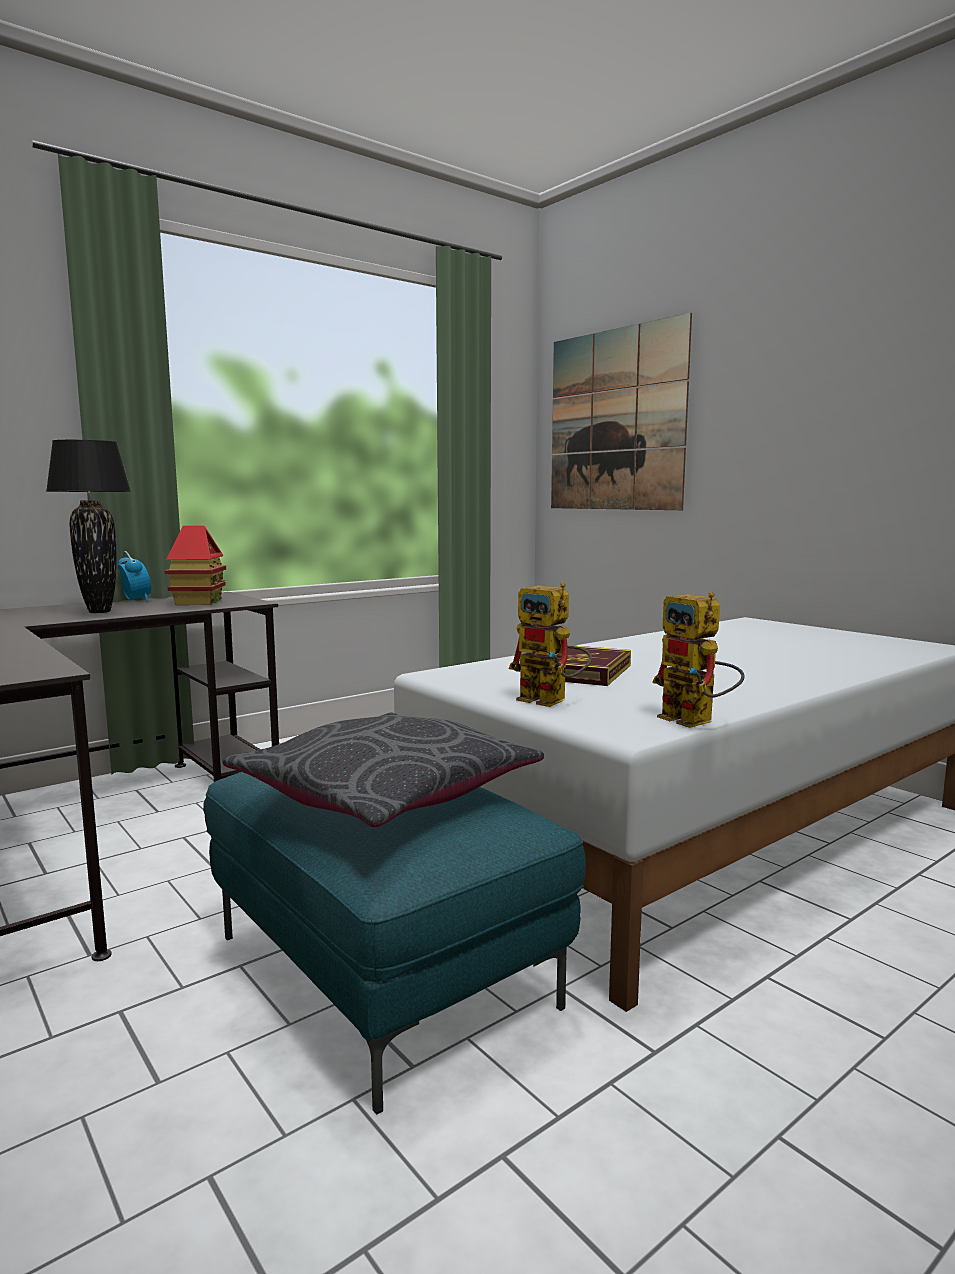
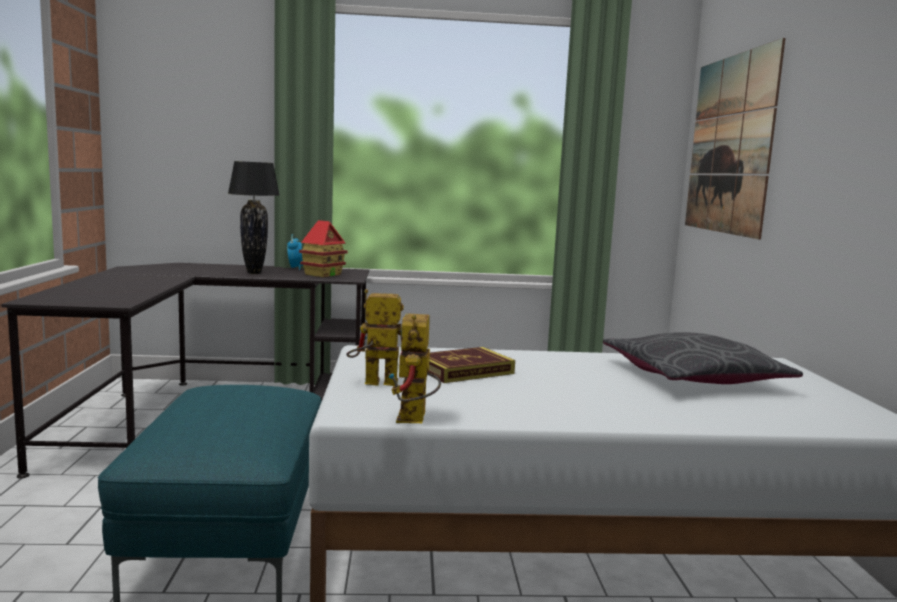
camera: 35 degrees right, 0 degrees up
grey pillow [222,713,544,827] -> grey pillow moved to [603,332,803,384]
toy robot [509,583,592,707] -> toy robot turned 105 degrees clockwise [346,289,404,386]

